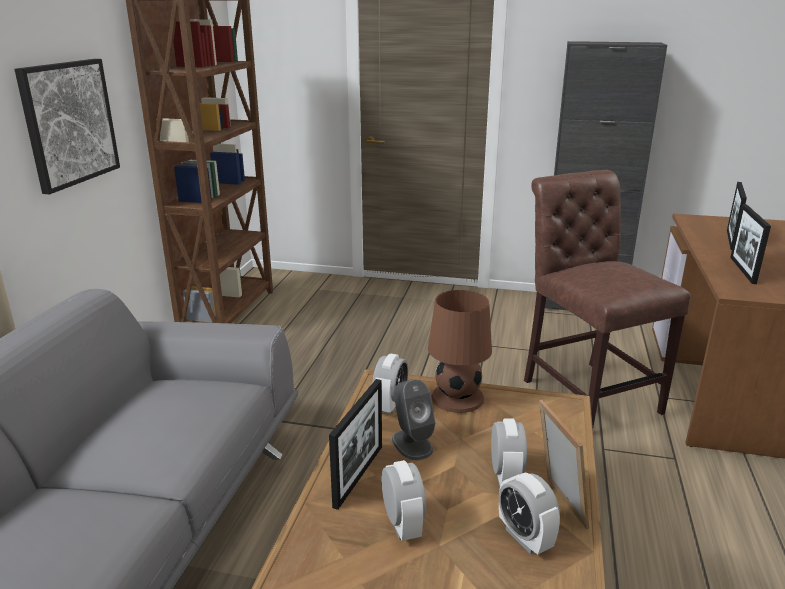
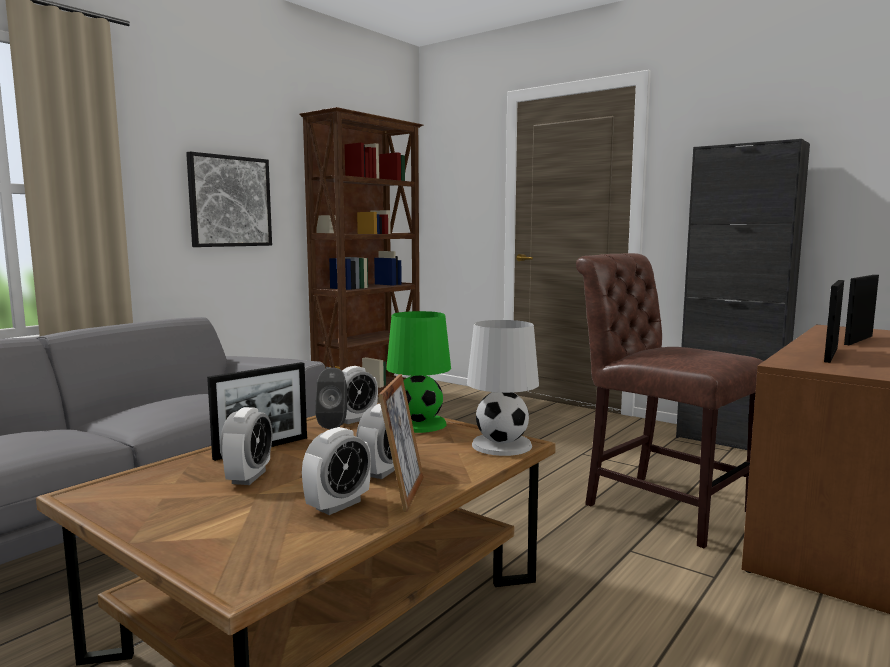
camera: 25 degrees right, 15 degrees down
brown table lamp [428,290,492,413] -> green table lamp [386,311,451,433]
alarm clock [499,472,560,555] -> alarm clock turned 135 degrees counterclockwise [302,427,371,515]
brown chair [524,170,691,427] -> brown chair turned 45 degrees counterclockwise [576,253,764,548]
none -> white table lamp [467,320,539,456]

